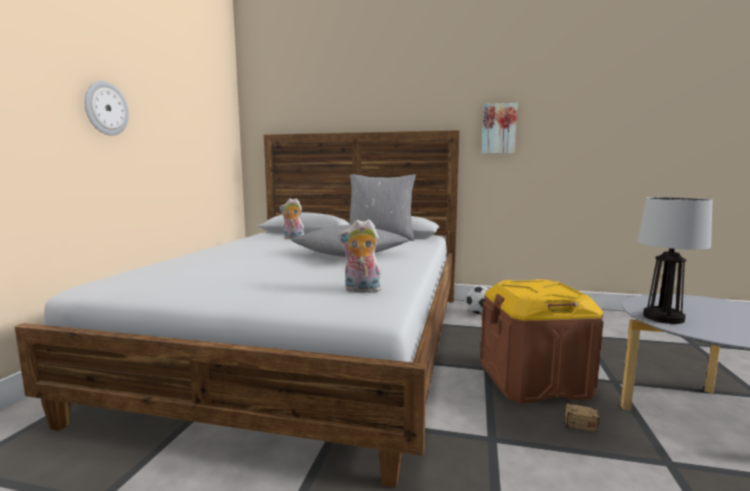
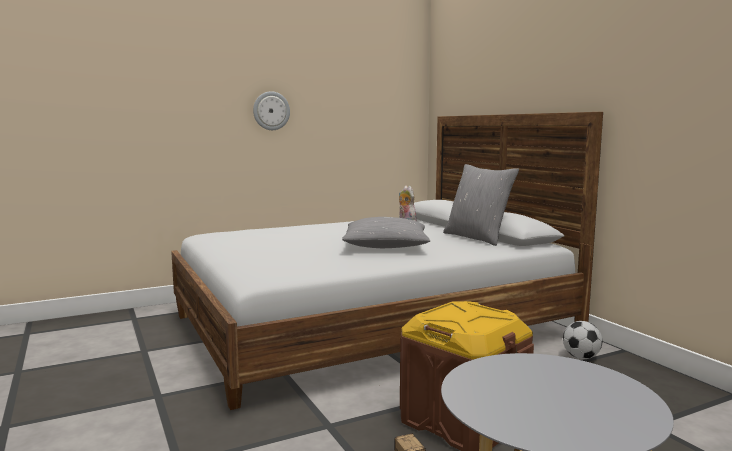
camera: 50 degrees right, 0 degrees up
plush toy [338,219,382,293] -> none
picture [482,103,518,154] -> none
table lamp [637,197,713,324] -> none

